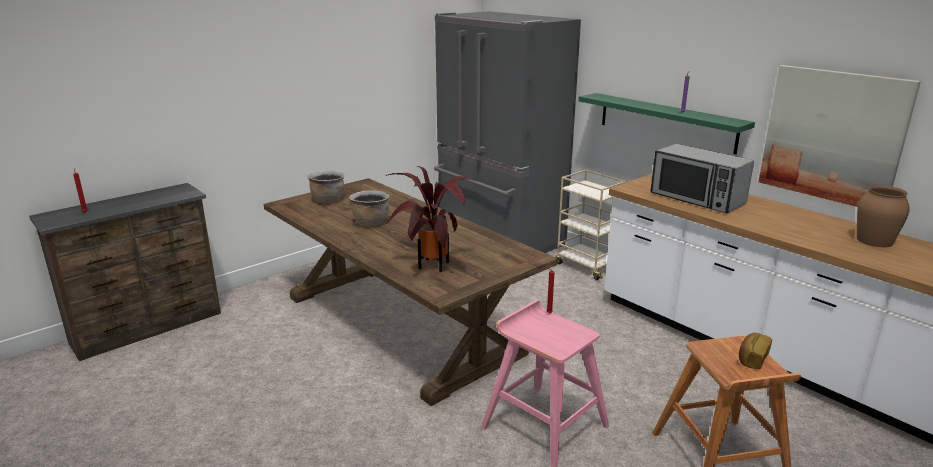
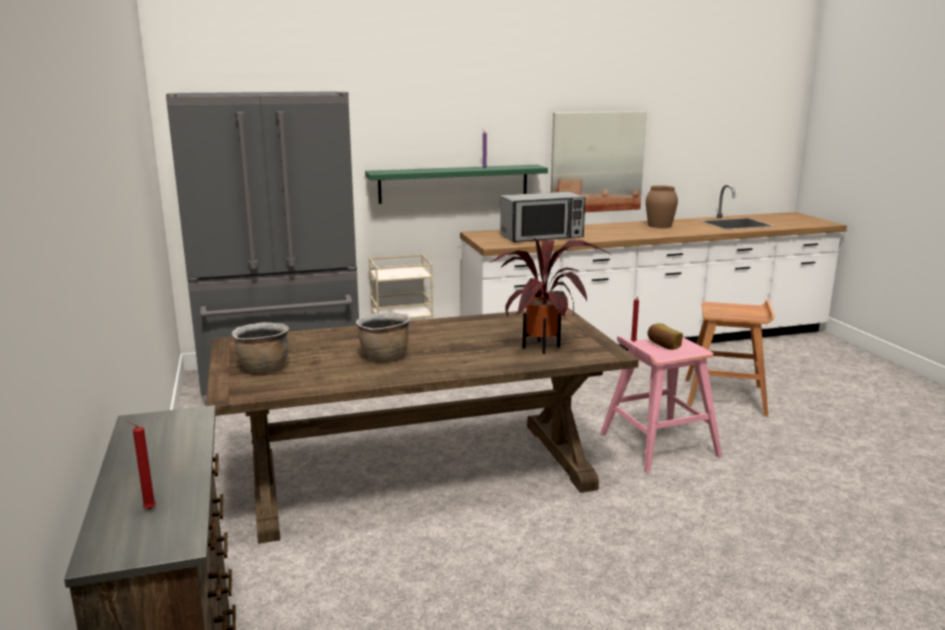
camera: 65 degrees left, 5 degrees down
bread [739,333,772,369] -> bread moved to [648,323,683,350]

